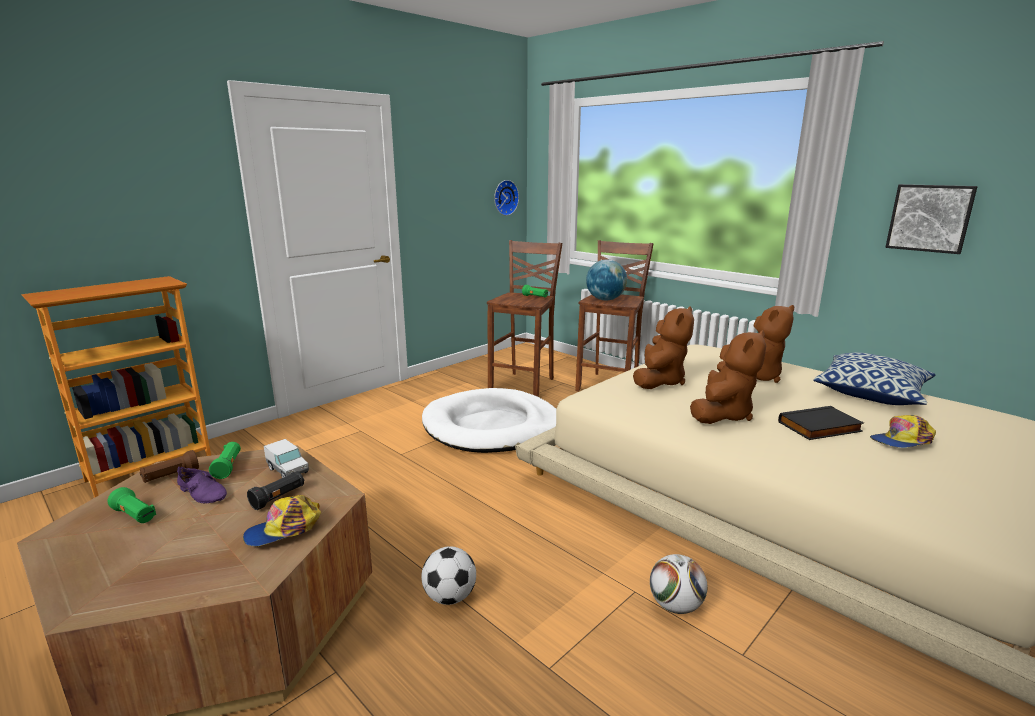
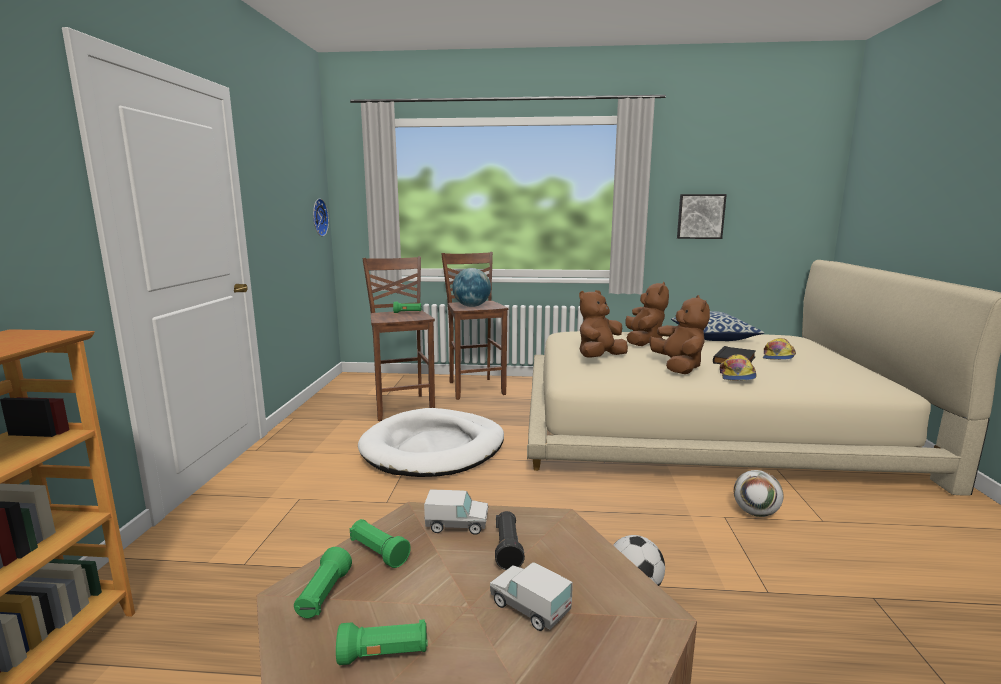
camera: 40 degrees left, 5 degrees down
brown flashlight [139,450,199,483] -> green flashlight [294,547,352,618]
purple shoe [177,467,227,503] -> none
cap [243,495,321,546] -> cap moved to [720,354,756,381]
brown plush toy [633,306,694,389] -> brown plush toy turned 120 degrees counterclockwise [579,290,628,358]
none -> toy truck [490,562,573,631]

